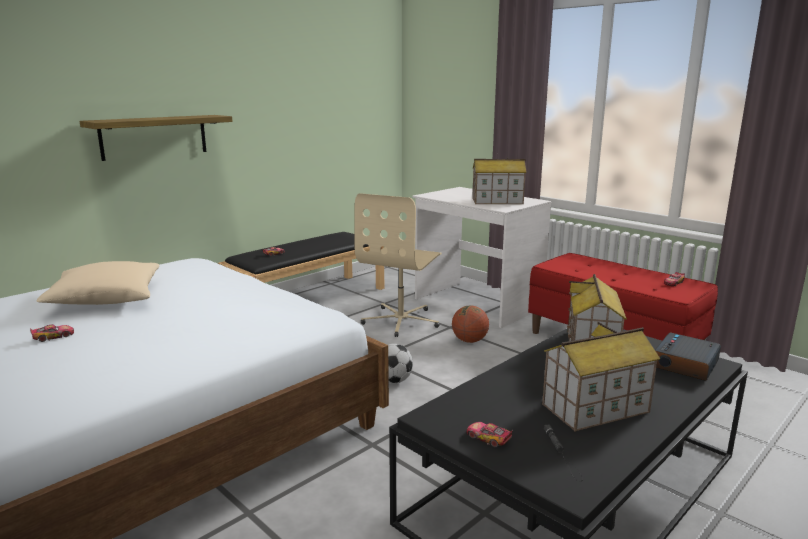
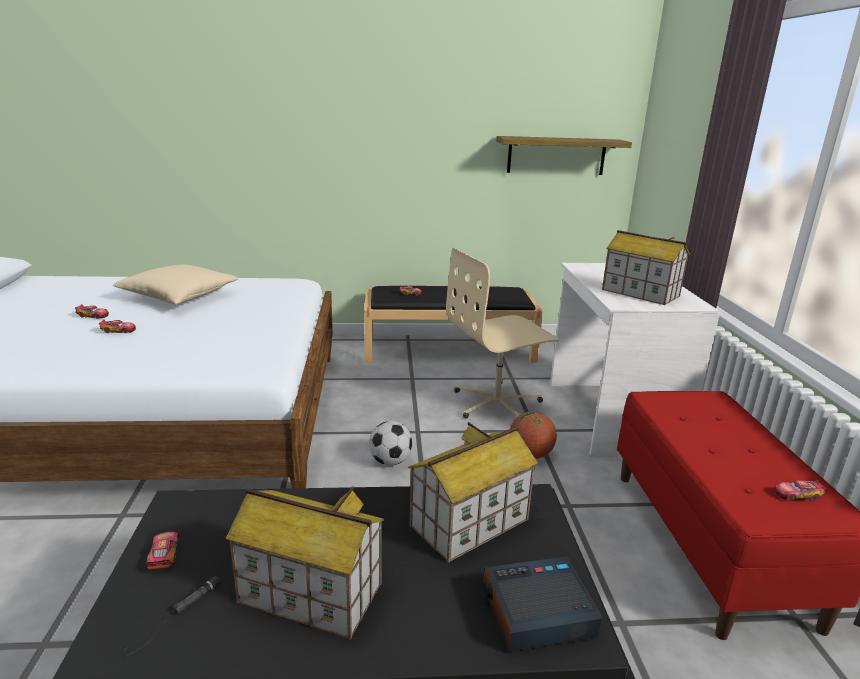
camera: 40 degrees right, 5 degrees up
shelf [80,115,233,161] -> shelf moved to [496,136,632,175]
none -> toy car [99,319,136,333]

